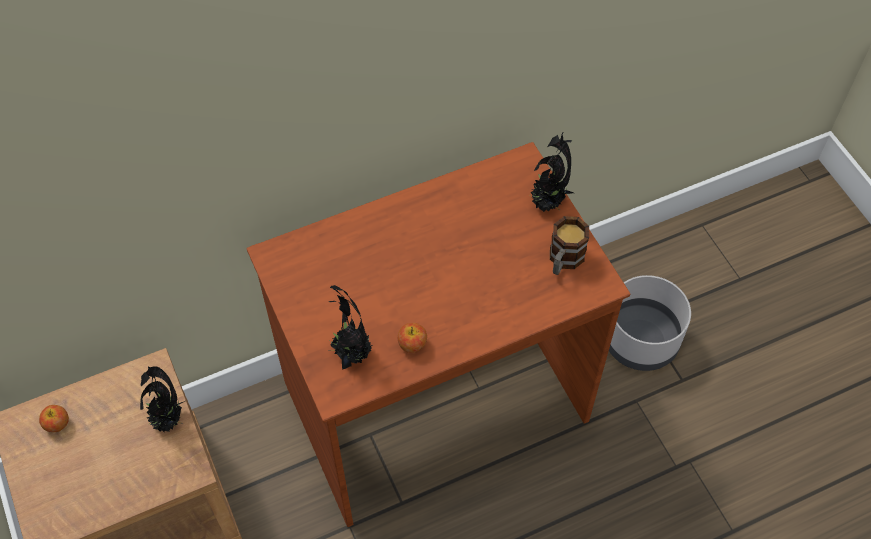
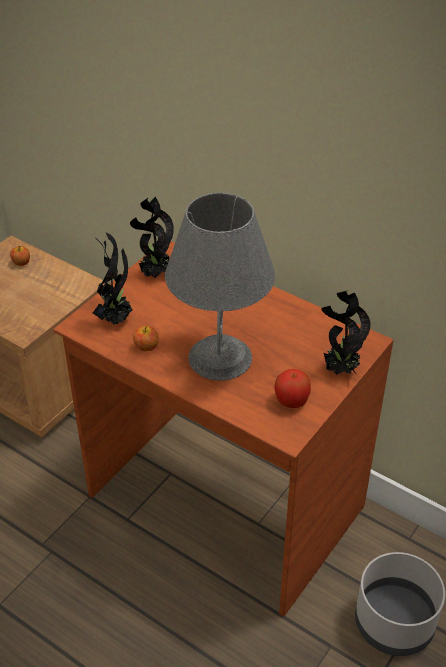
camera: 60 degrees right, 15 degrees down
potted plant [140,366,185,432] -> potted plant moved to [130,197,174,278]
mug [550,216,589,275] -> apple [274,369,311,408]
none -> grey table lamp [165,193,275,381]

